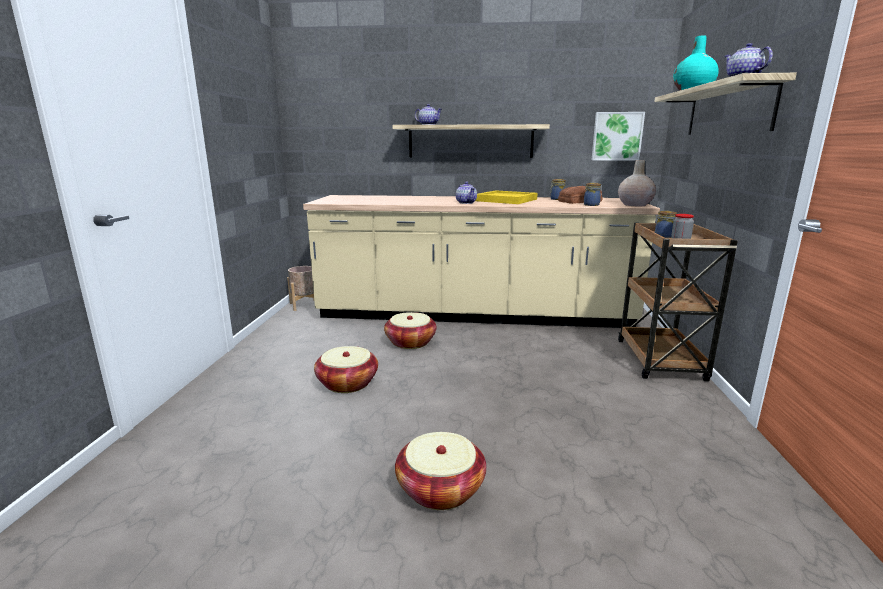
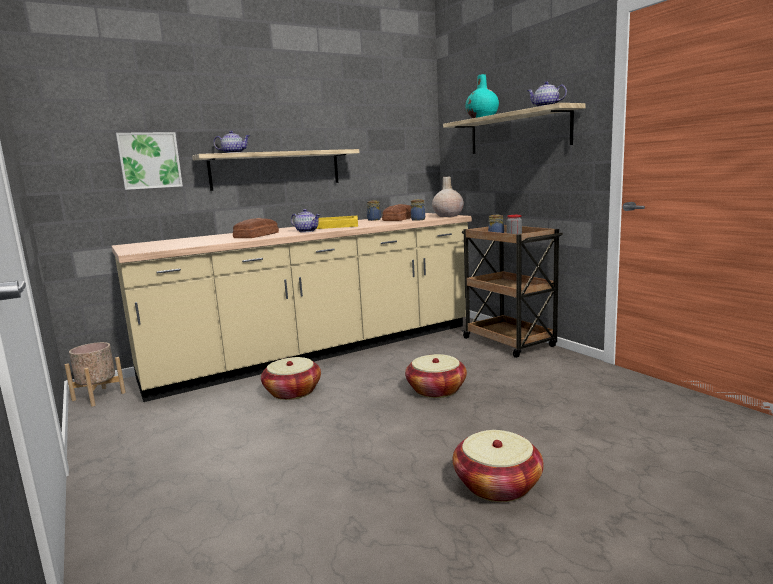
camera: 35 degrees left, 5 degrees down
basket [314,346,378,393] -> basket moved to [405,354,467,398]
picture [592,112,645,161] -> picture moved to [116,132,183,190]
none -> bread [233,218,279,238]

